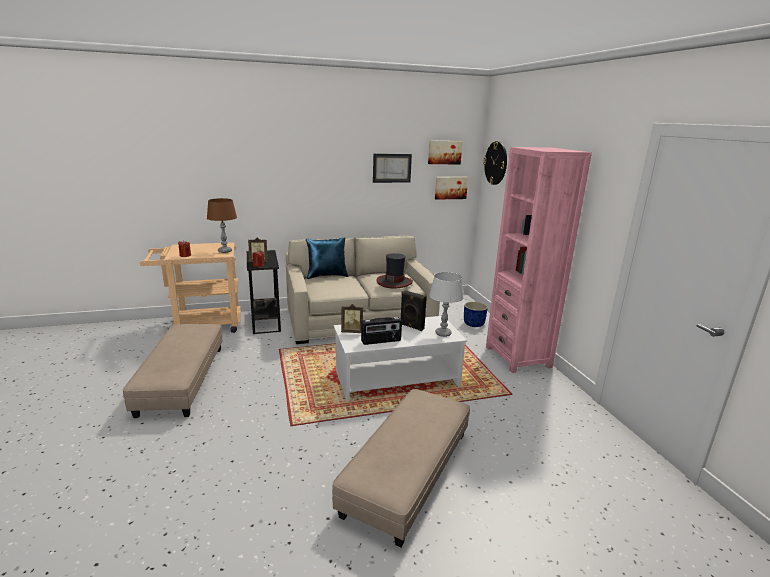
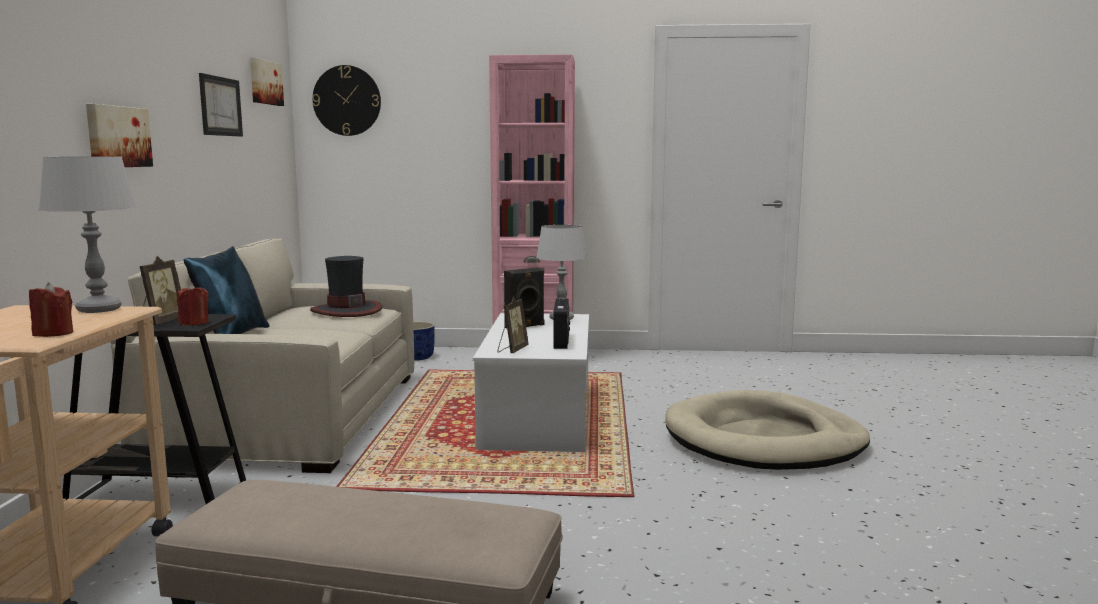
camera: 70 degrees left, 10 degrees down
brown table lamp [207,198,237,253] -> grey table lamp [39,157,136,313]
beige ottoman [332,389,470,548] -> beige dog bed [665,390,870,470]
picture [435,177,468,200] -> picture moved to [86,104,153,167]

